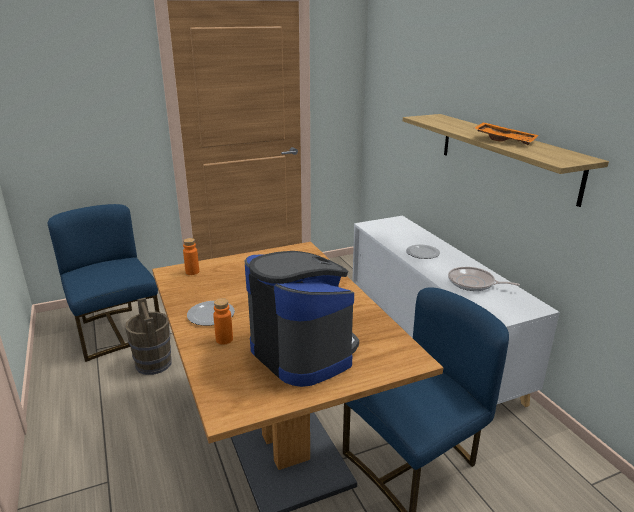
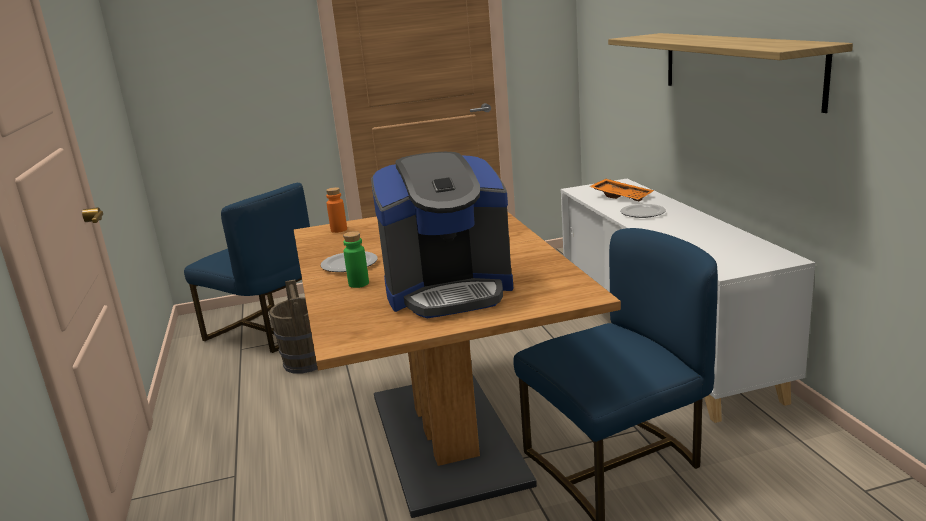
camera: 10 degrees right, 5 degrees down
blue chair [47,204,159,362] -> blue chair turned 150 degrees clockwise [184,183,310,353]
orange bottle [213,298,233,344] -> green bottle [343,231,369,288]
coffee machine [245,251,359,387] -> coffee machine turned 105 degrees clockwise [371,152,513,318]
frying pan [448,267,520,291] -> none
orange tray [474,122,539,145] -> orange tray moved to [589,179,654,202]

